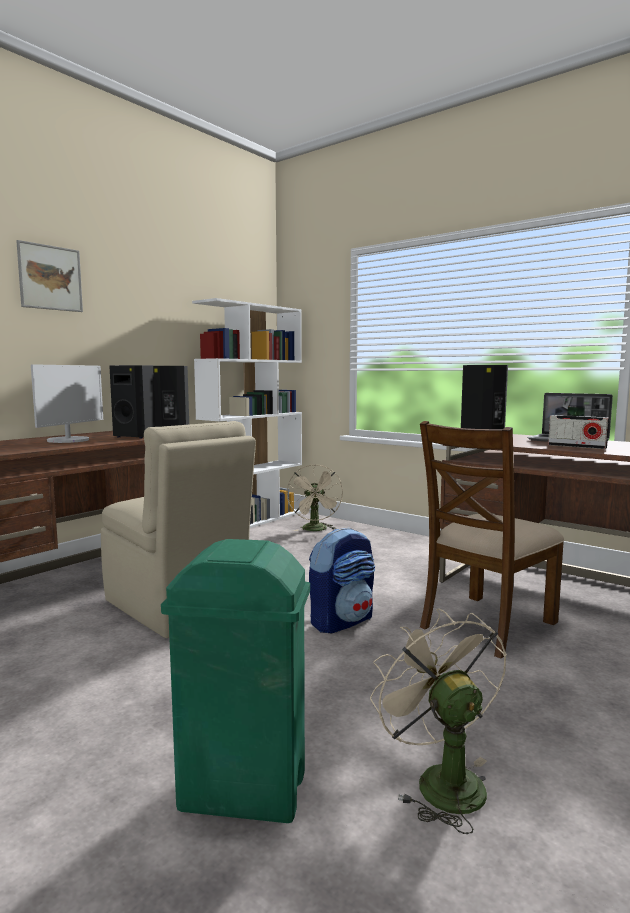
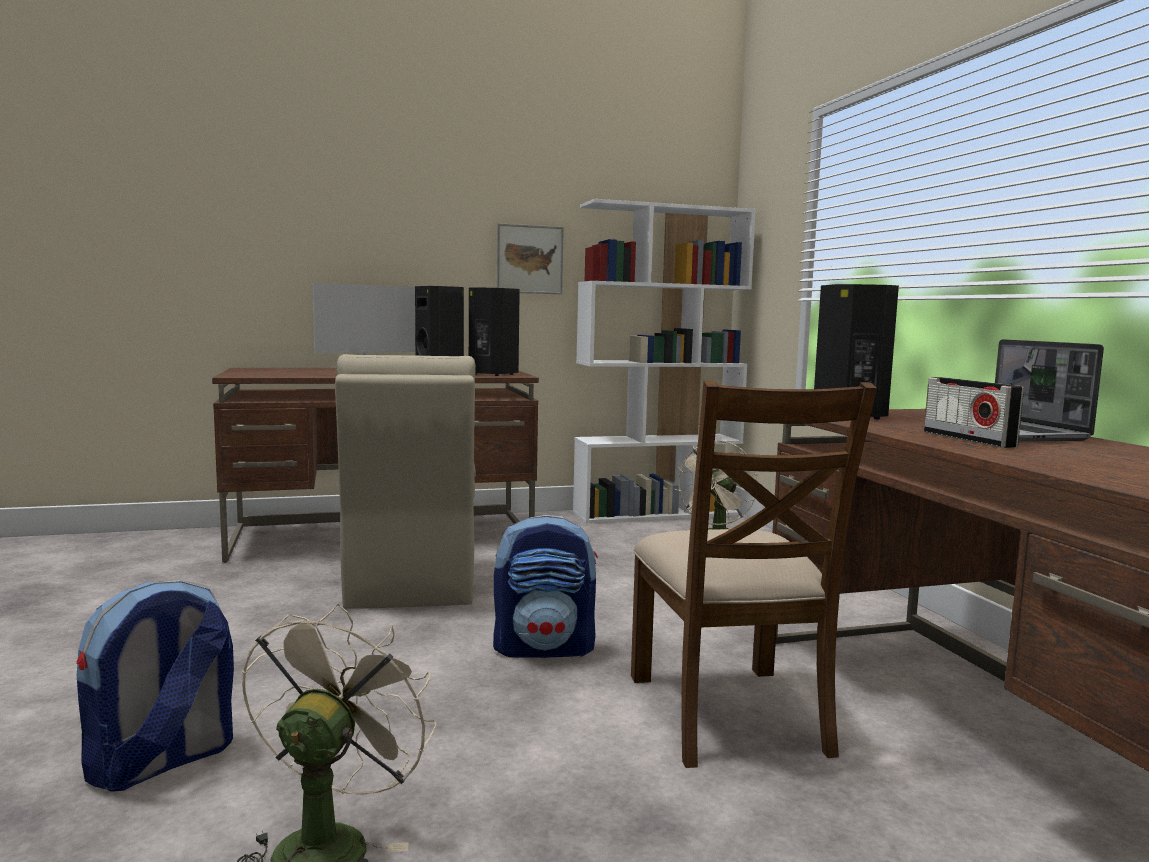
camera: 35 degrees right, 0 degrees up
picture [16,240,83,312] -> picture moved to [497,223,564,294]
green trash can [161,539,310,823] -> backpack [76,580,234,792]
brown chair [420,421,564,659] -> brown chair turned 90 degrees counterclockwise [631,381,877,768]

